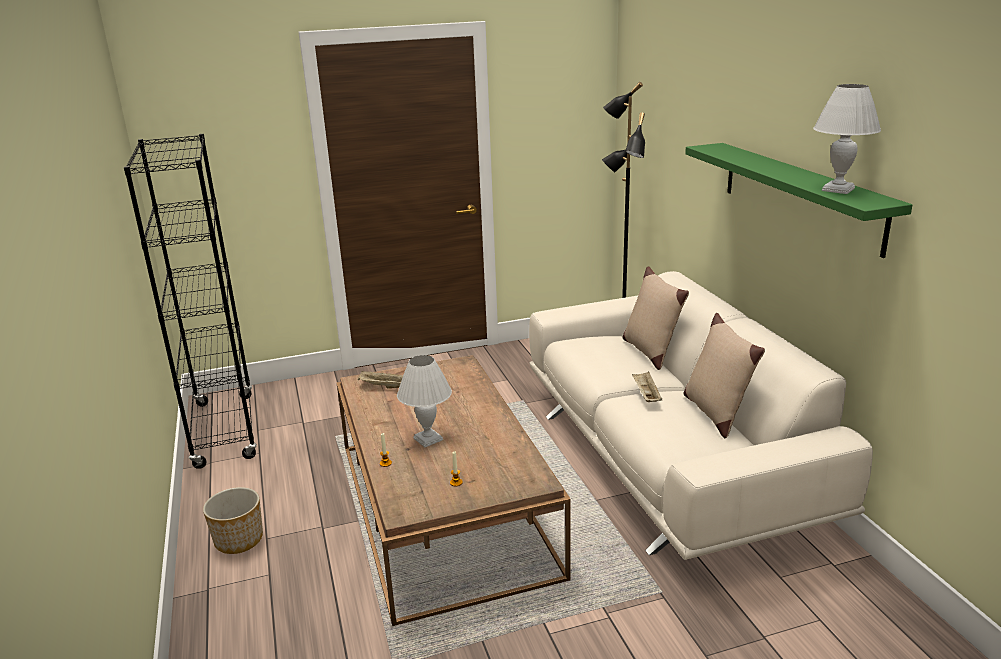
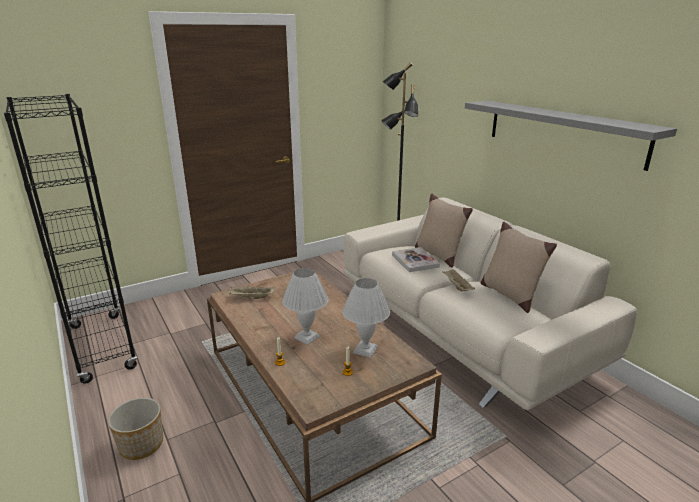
camera: 15 degrees left, 0 degrees up
green shelf [685,143,912,258] -> grey shelf [465,101,677,171]
white table lamp [813,84,881,194] -> white table lamp moved to [342,278,390,358]
none -> book [392,247,440,272]

